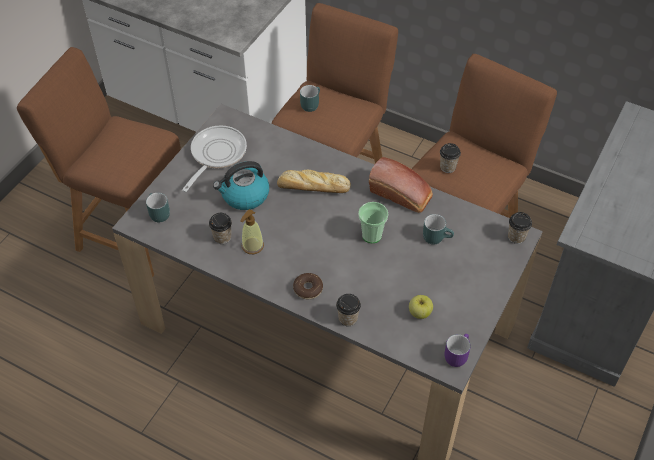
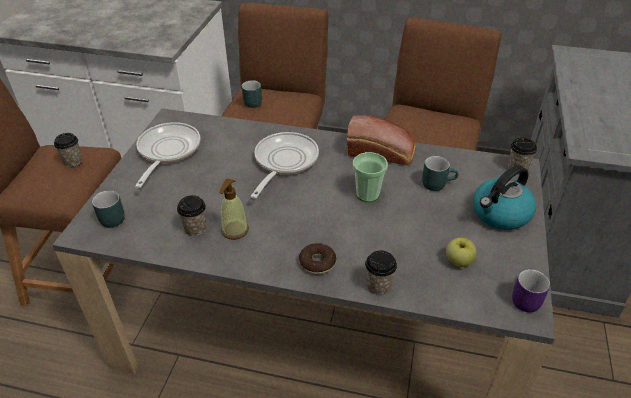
camera: 15 degrees left, 10 degrees down
kettle [213,161,269,210] -> kettle moved to [473,165,536,230]
bread [277,170,351,193] -> frying pan [250,132,319,199]
cup [440,143,461,173] -> cup moved to [54,133,82,167]

